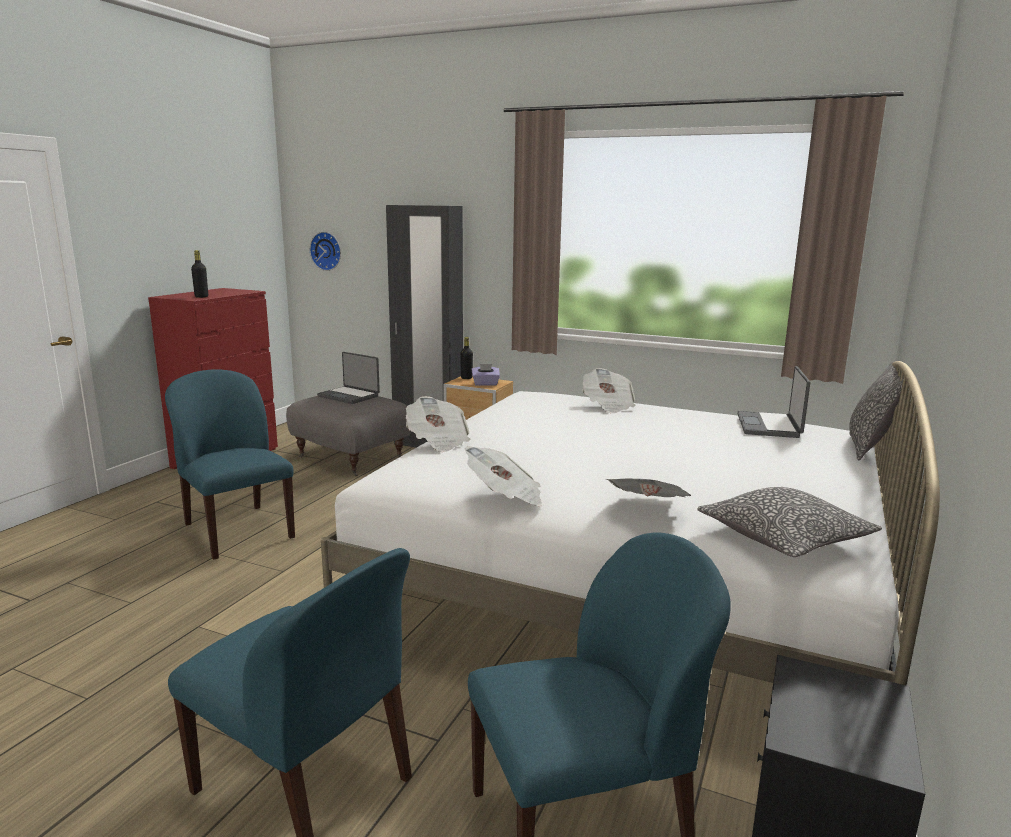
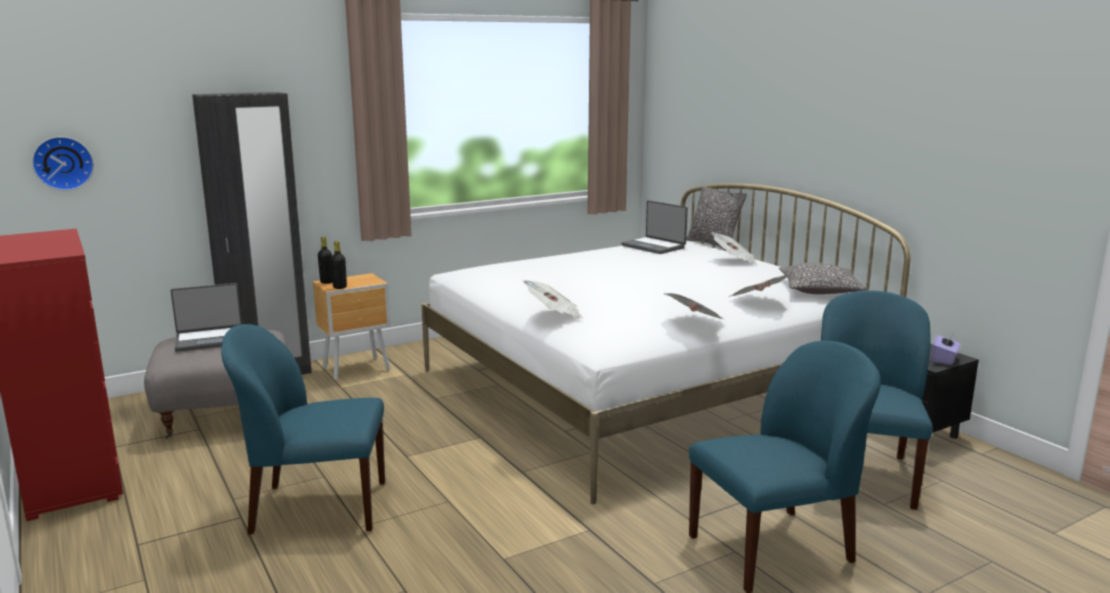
camera: 55 degrees left, 0 degrees up
black bottle [191,250,208,298] -> black bottle moved to [331,241,347,289]
purple tissue box [472,364,500,386] -> purple tissue box moved to [932,332,960,365]
newspaper [582,368,635,413] -> newspaper moved to [710,232,757,265]

